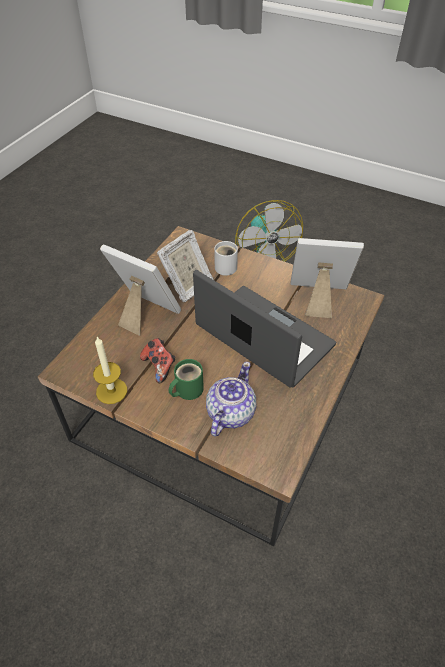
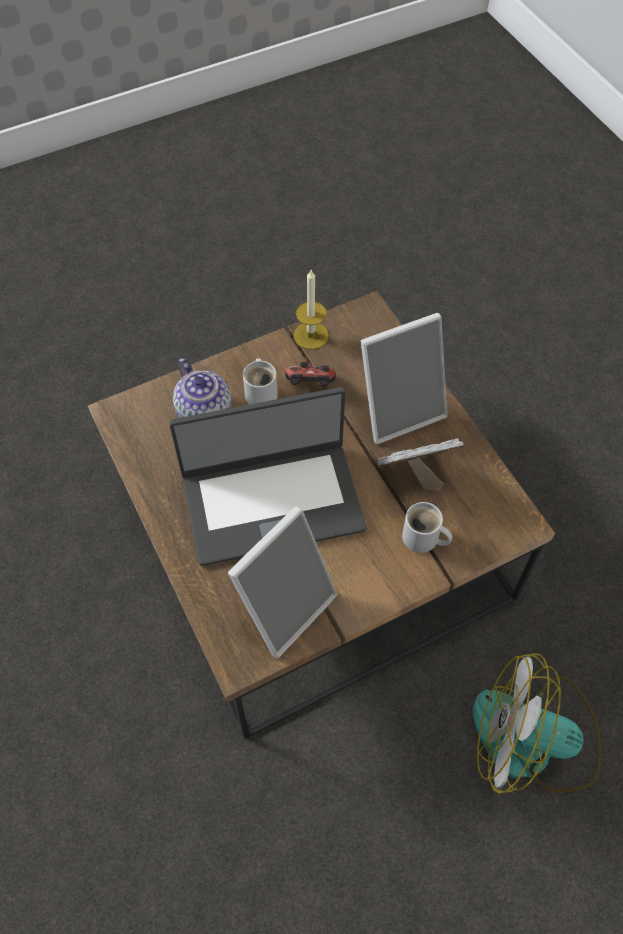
camera: 125 degrees right, 10 degrees up
picture frame [157,230,214,302] -> picture frame turned 90 degrees clockwise [378,438,464,492]
green mug [169,359,204,400] -> white mug [243,359,278,404]

